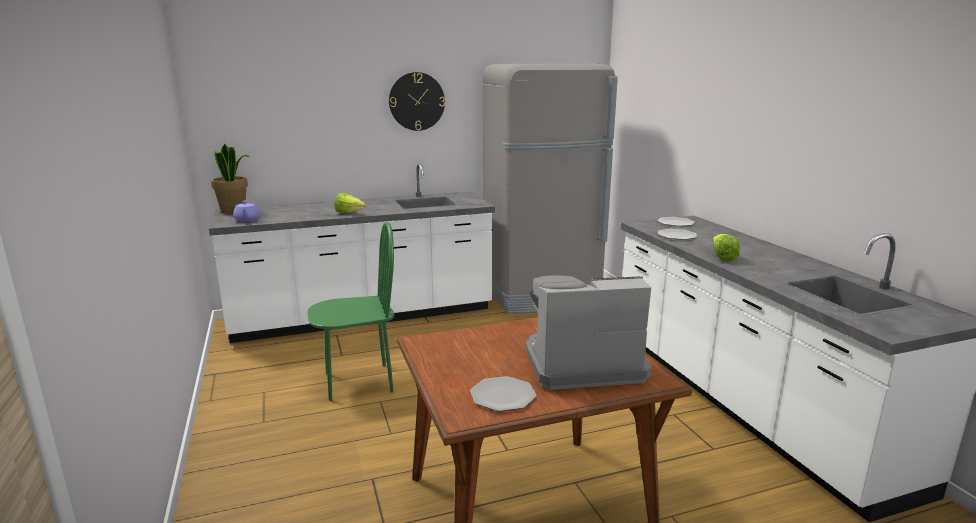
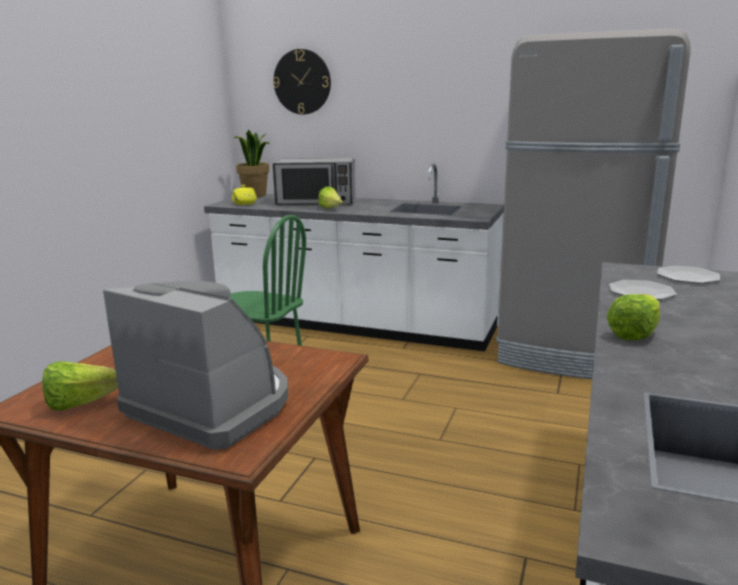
camera: 40 degrees right, 0 degrees up
purple teapot [233,201,260,222] -> yellow teapot [232,185,257,205]
wall clock [389,72,445,131] -> wall clock moved to [273,49,331,114]
plate [470,376,537,412] -> lettuce [42,361,118,410]
none -> microwave [273,158,356,205]

